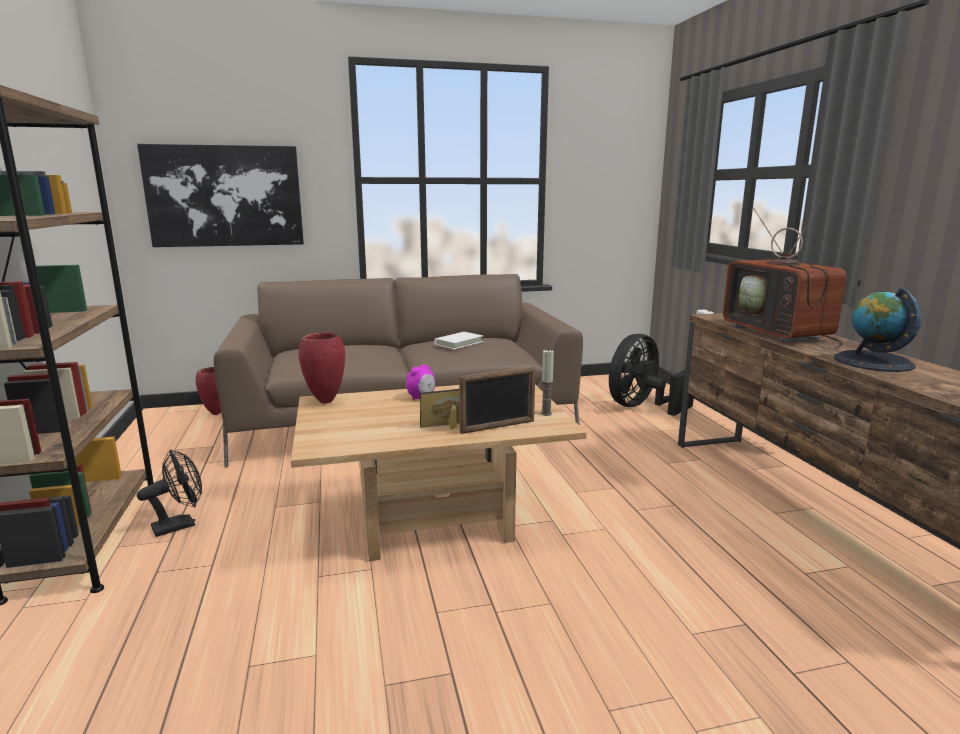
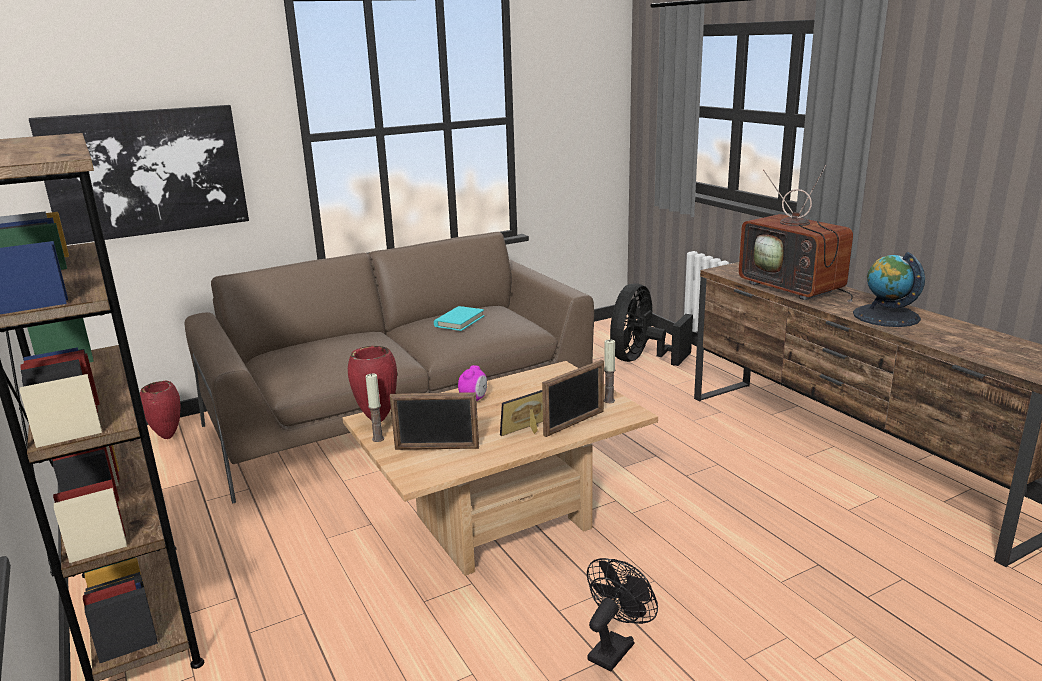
camera: 15 degrees left, 5 degrees up
black fan [137,449,202,537] -> black fan moved to [587,558,658,671]
white book [434,332,483,350] -> turquoise book [434,306,484,331]
none -> candle [365,373,384,442]
none -> picture frame [390,392,479,450]

